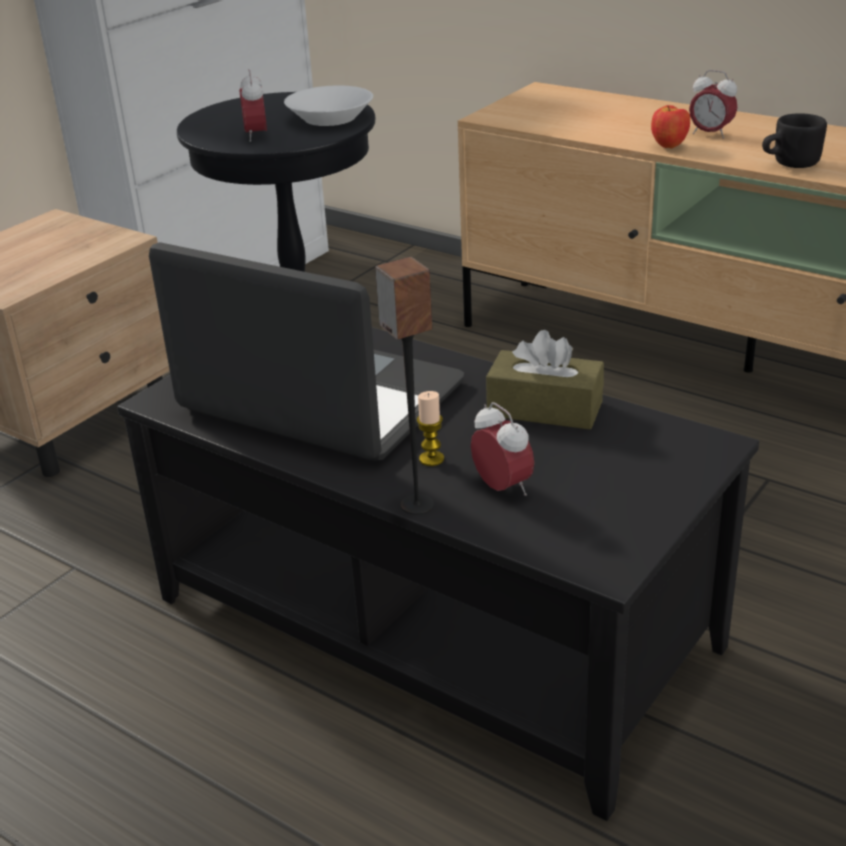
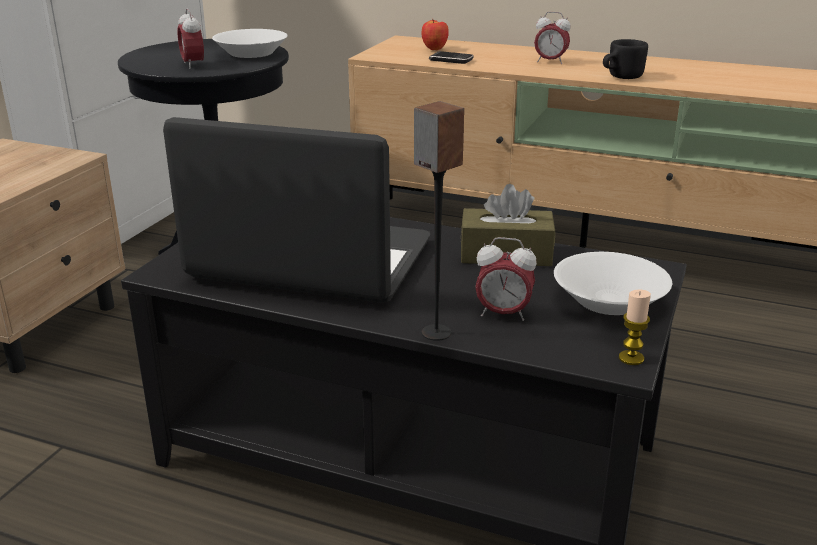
camera: 15 degrees left, 5 degrees down
candle [417,391,444,466] -> candle moved to [619,290,651,365]
alarm clock [471,402,534,496] -> alarm clock turned 150 degrees clockwise [475,237,537,321]
apple [651,105,690,148] -> apple moved to [422,19,449,50]
none -> phone [429,51,474,64]
none -> white bowl [554,252,672,315]

